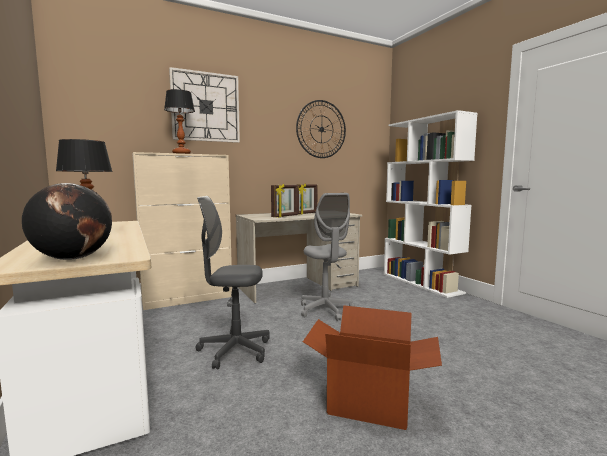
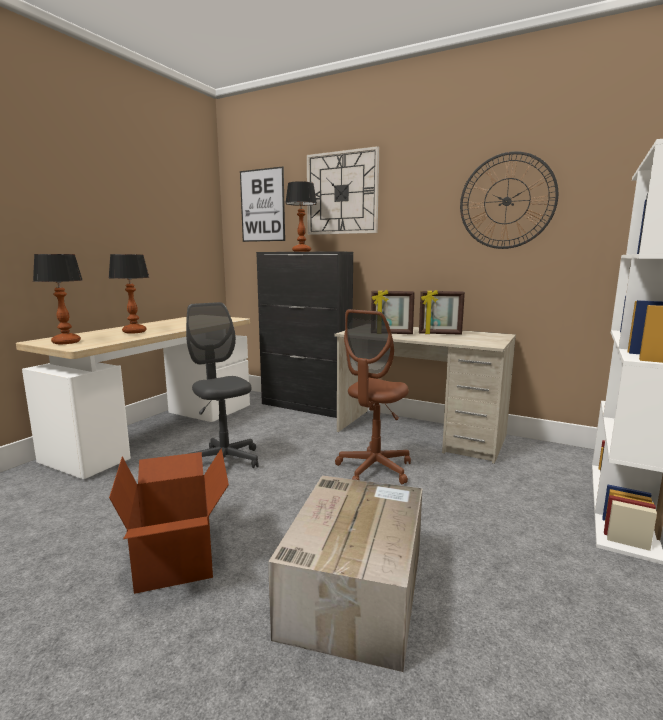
camera: 55 degrees right, 5 degrees up
globe [22,183,112,260] -> table lamp [33,254,82,344]
beige cabinet [132,152,232,310] -> black cabinet [256,251,353,418]
grey office chair [301,193,355,321] -> brown office chair [335,309,411,484]
none -> picture [240,167,285,242]
none -> cardboard box [268,475,422,672]

